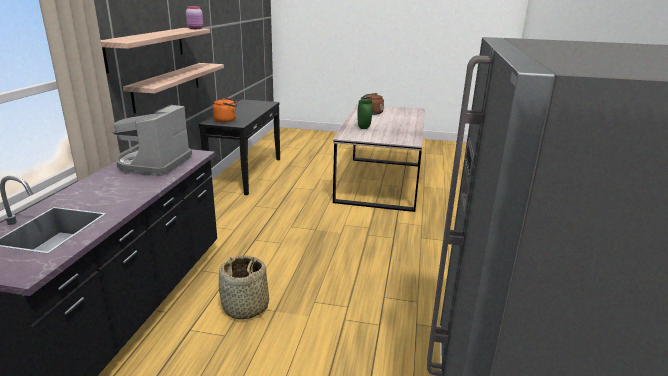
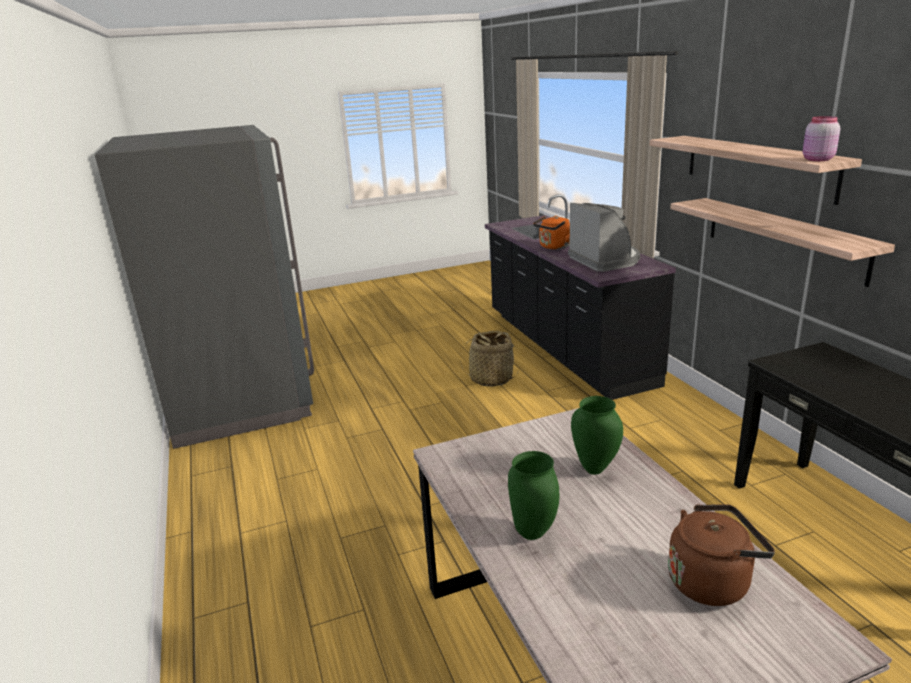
camera: 150 degrees right, 0 degrees up
orange kettle [213,98,238,122] -> orange kettle moved to [533,216,570,249]
none -> green vase [508,451,559,540]

